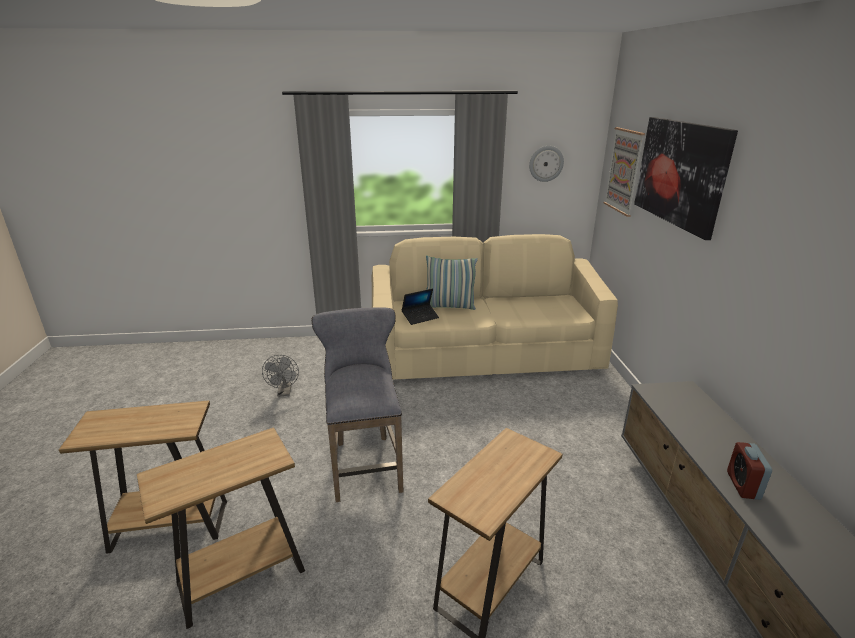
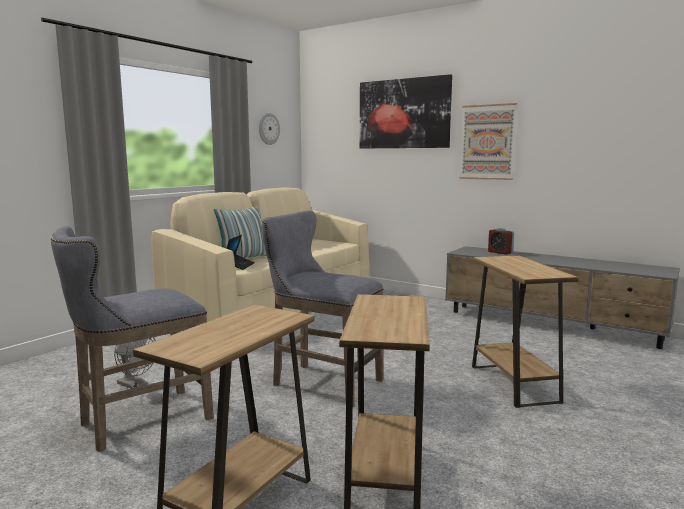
camera: 50 degrees left, 15 degrees down
picture [604,127,645,217] -> picture moved to [459,103,517,180]
alarm clock [727,442,772,500] -> alarm clock moved to [488,228,514,255]
none -> grey stool [51,226,214,452]

